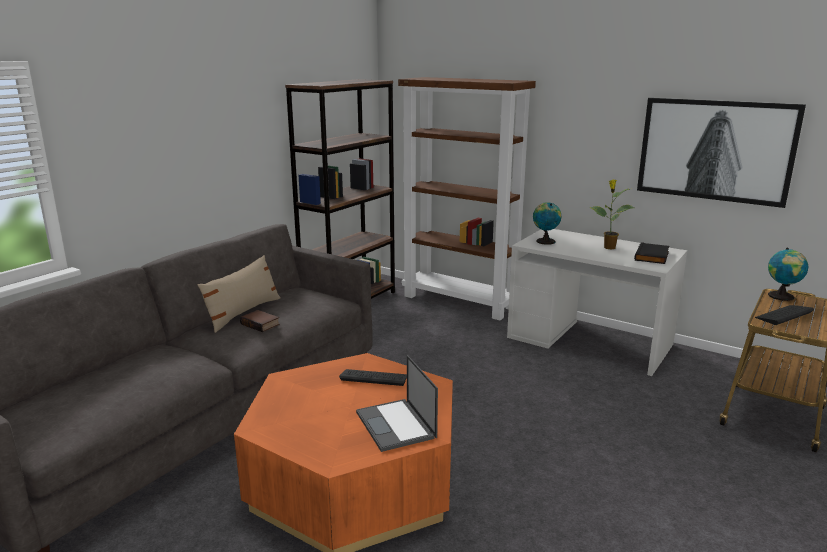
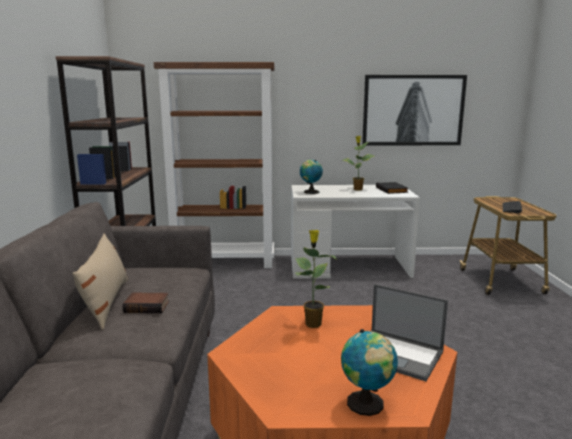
camera: 35 degrees left, 5 degrees down
keyboard [339,369,407,386] -> potted plant [296,230,336,328]
globe [768,248,809,301] -> globe moved to [341,329,398,416]

